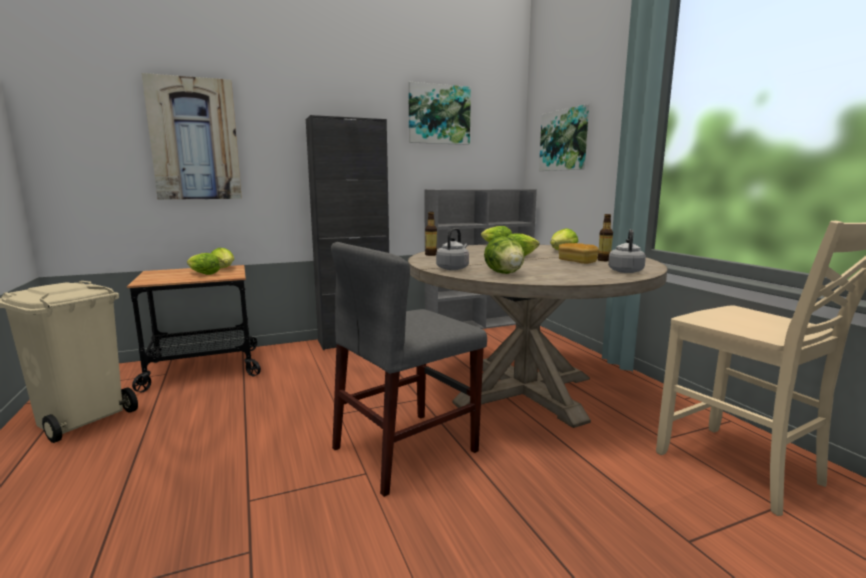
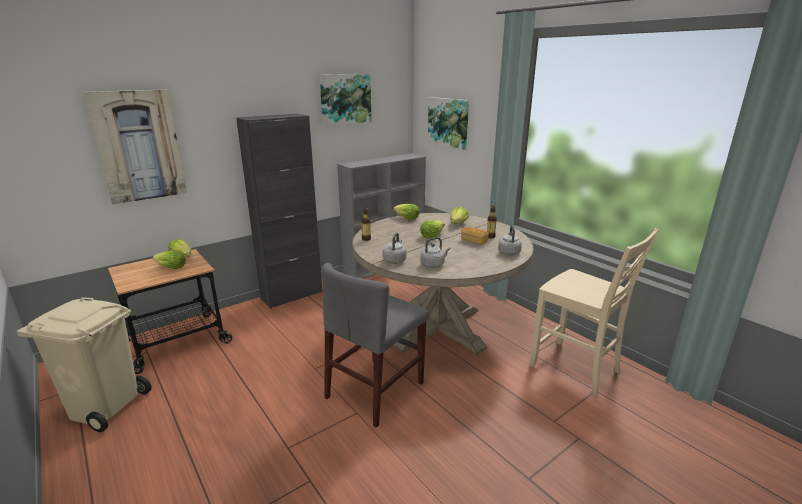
camera: 15 degrees left, 10 degrees up
lettuce [484,236,525,274] -> grey kettle [420,237,450,268]

